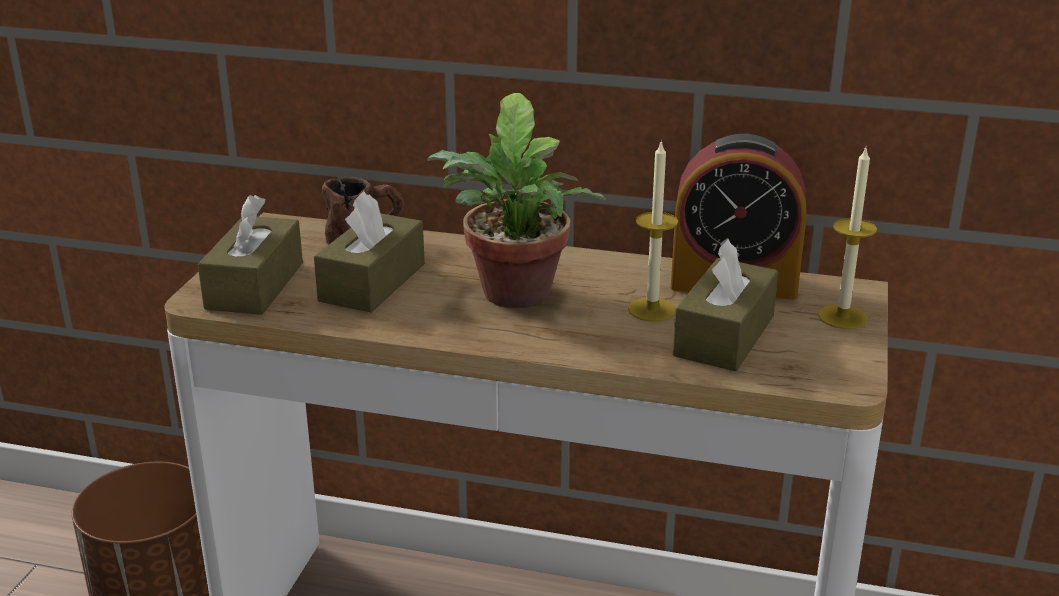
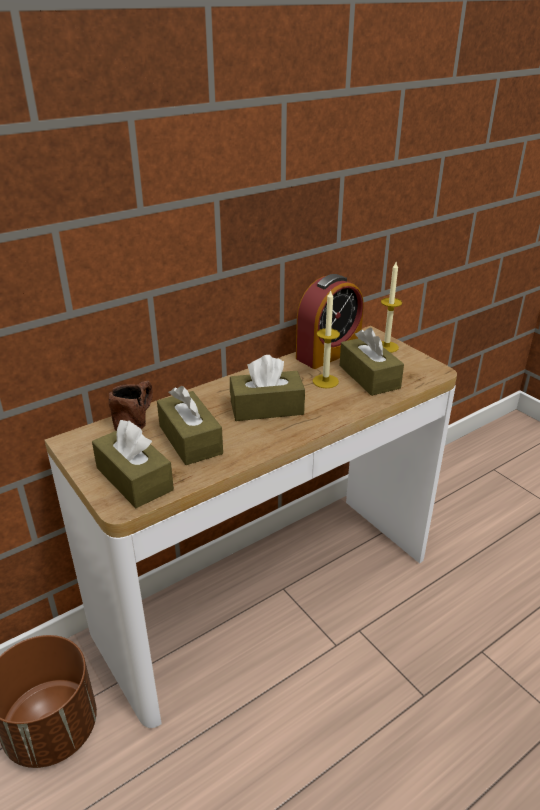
camera: 50 degrees left, 5 degrees up
potted plant [427,93,606,308] -> brown tissue box [230,355,305,421]

